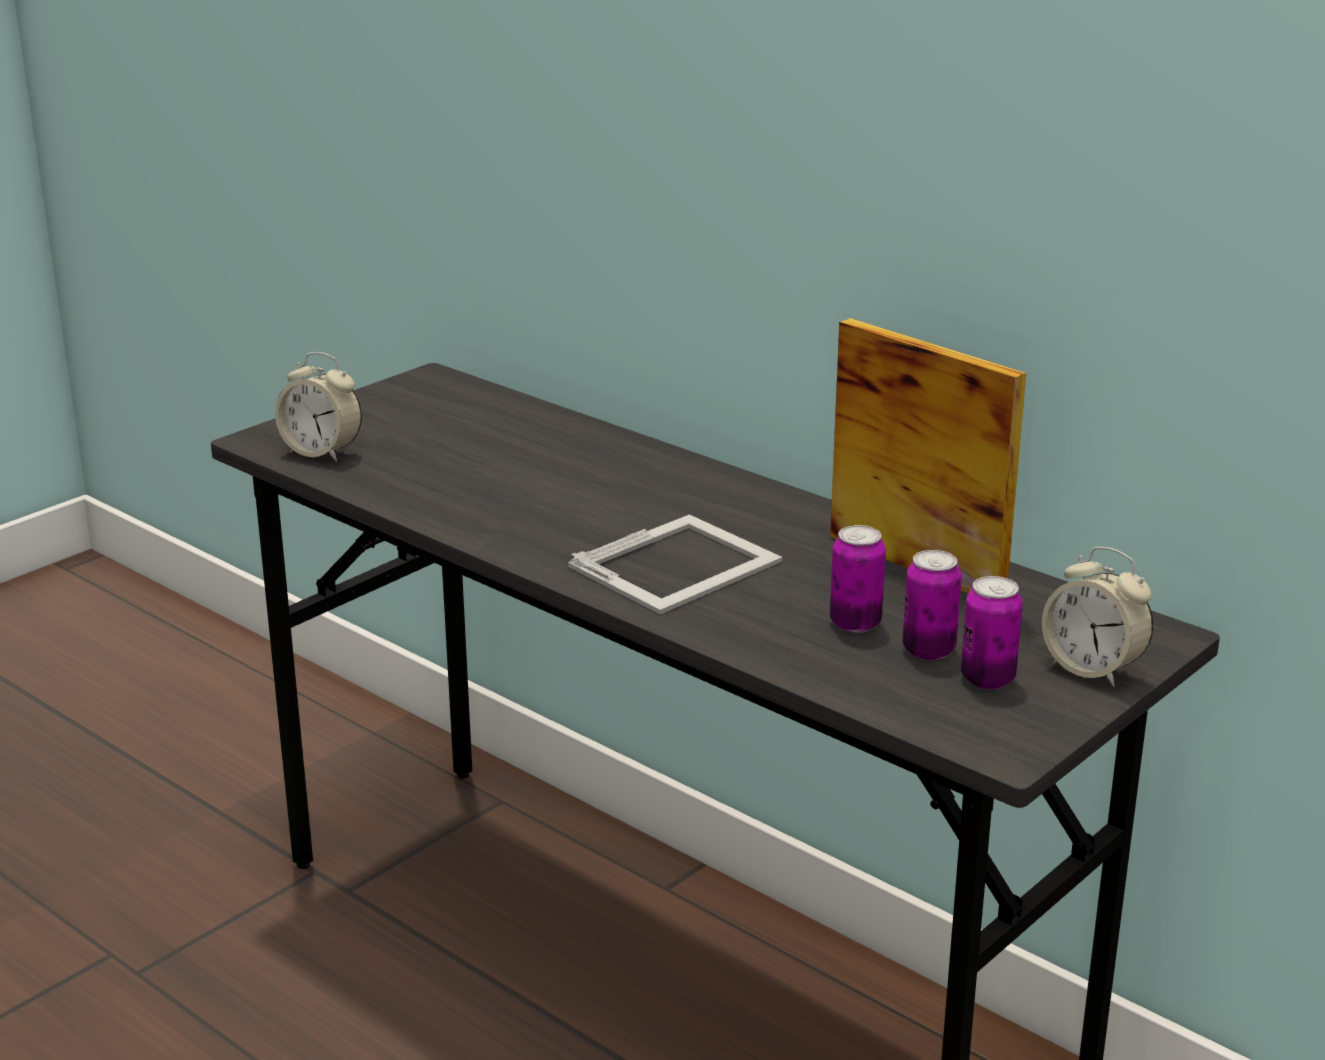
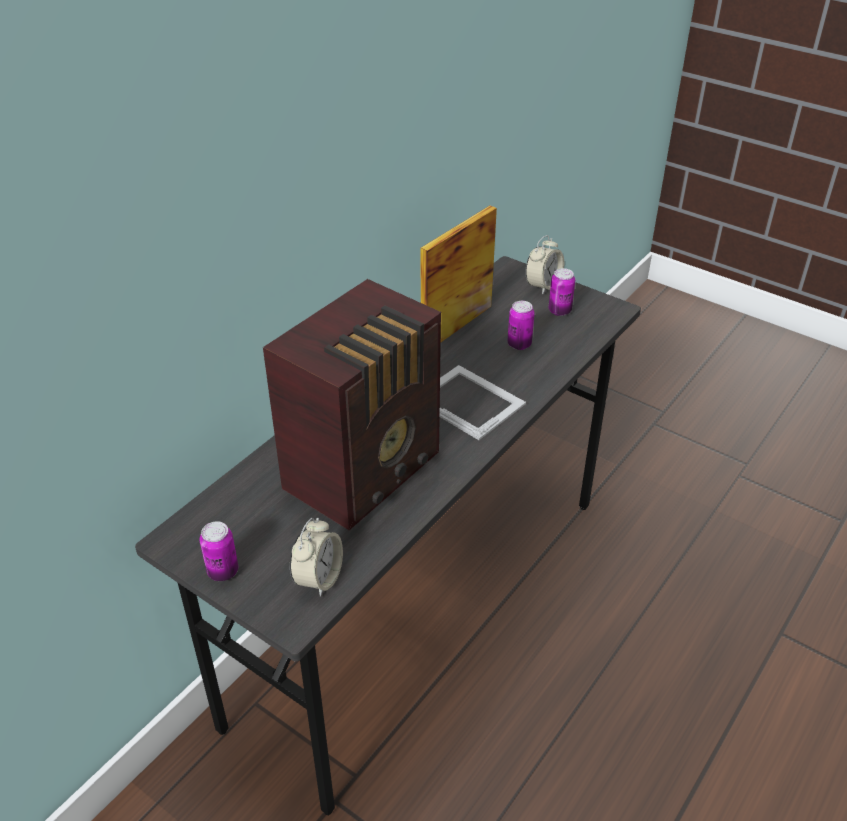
camera: 95 degrees left, 15 degrees up
can [903,550,962,660] -> can moved to [200,521,238,581]
none -> radio [263,279,441,530]

